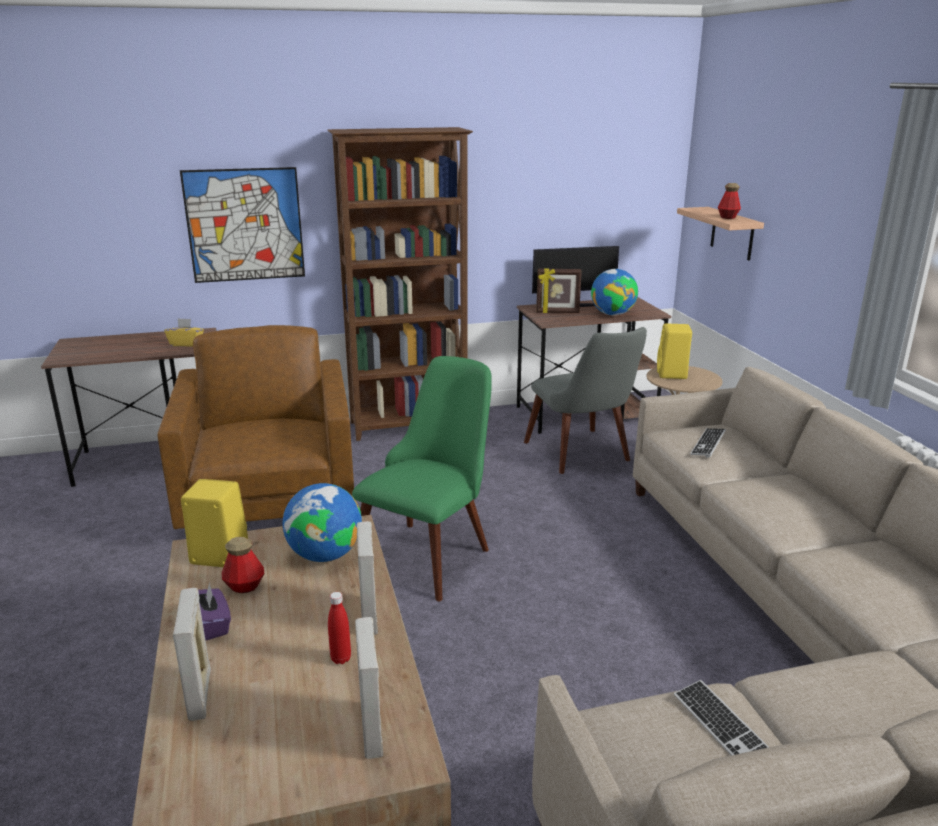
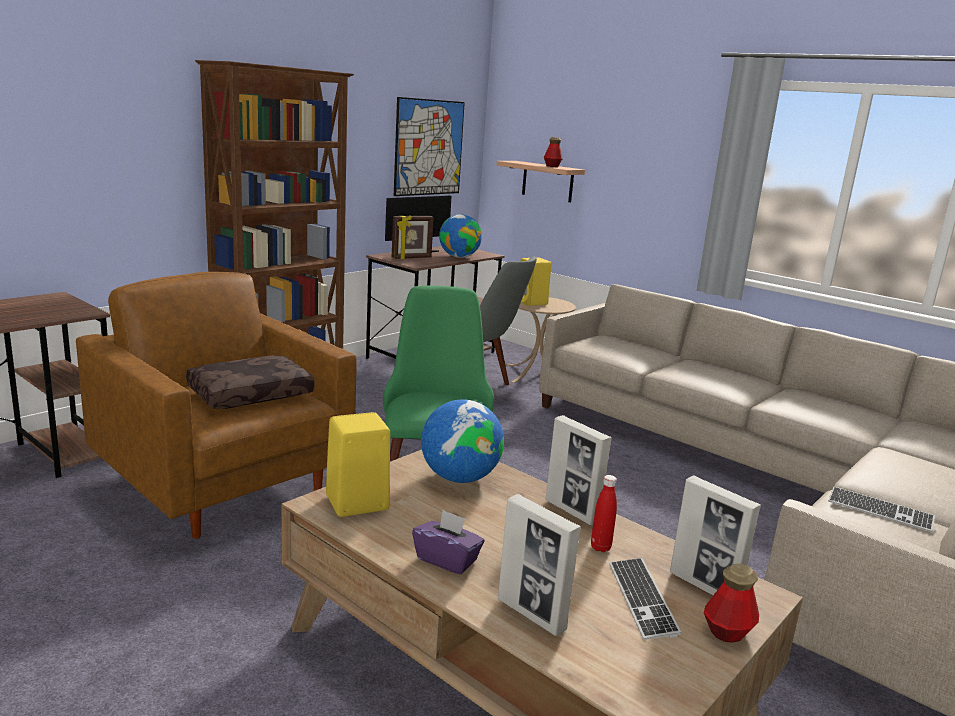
camera: 35 degrees left, 5 degrees down
yellow tissue box [164,318,204,347] -> none
picture [180,167,305,283] -> picture moved to [394,97,465,196]
bottle [222,537,264,593] -> bottle moved to [704,563,759,643]
keyboard [690,428,726,458] -> keyboard moved to [610,558,681,640]
none -> brown pillow [186,355,315,409]

